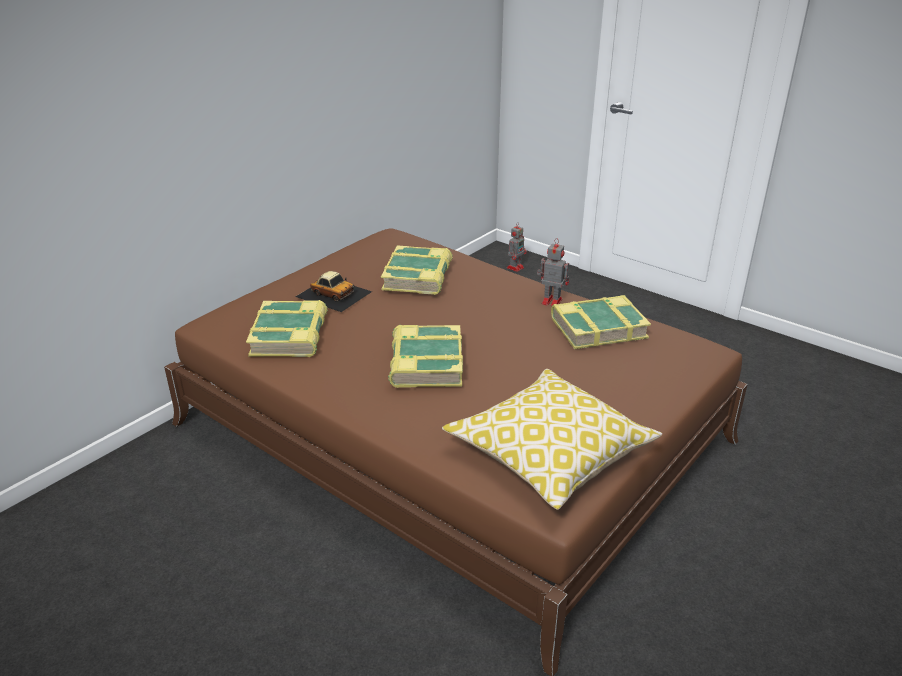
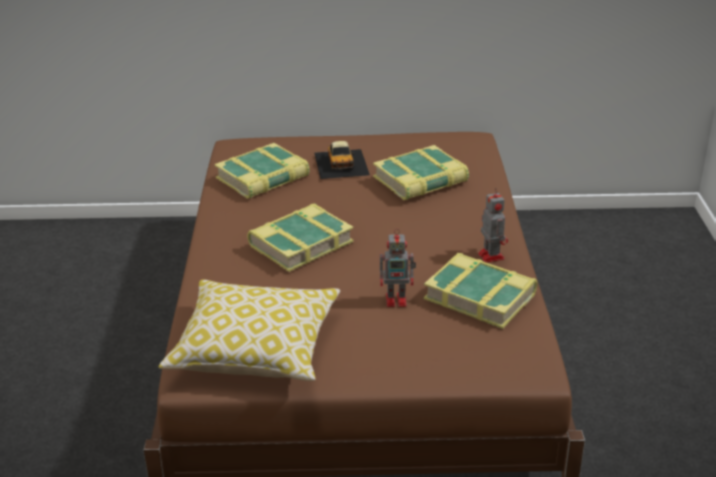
camera: 50 degrees right, 0 degrees up
toy robot [507,222,527,272] -> toy robot moved to [380,229,416,307]

